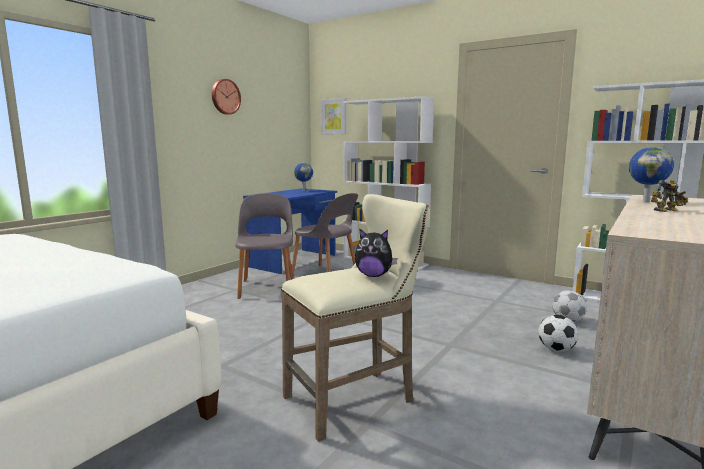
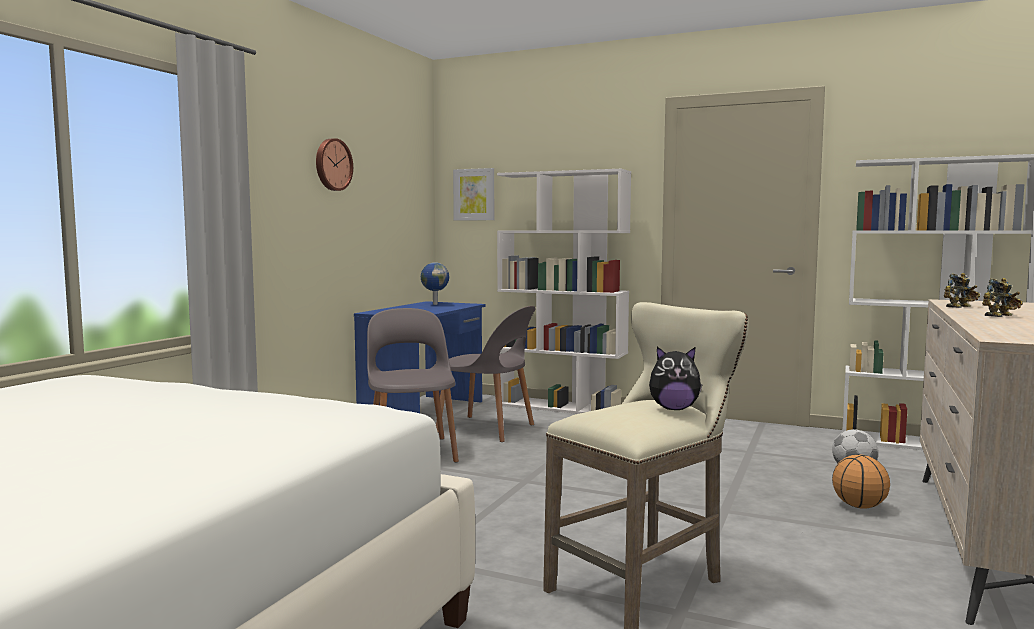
camera: 10 degrees left, 5 degrees down
football [538,315,578,352] -> basketball [832,454,890,508]
globe [629,147,674,203] -> toy robot [944,273,980,308]

